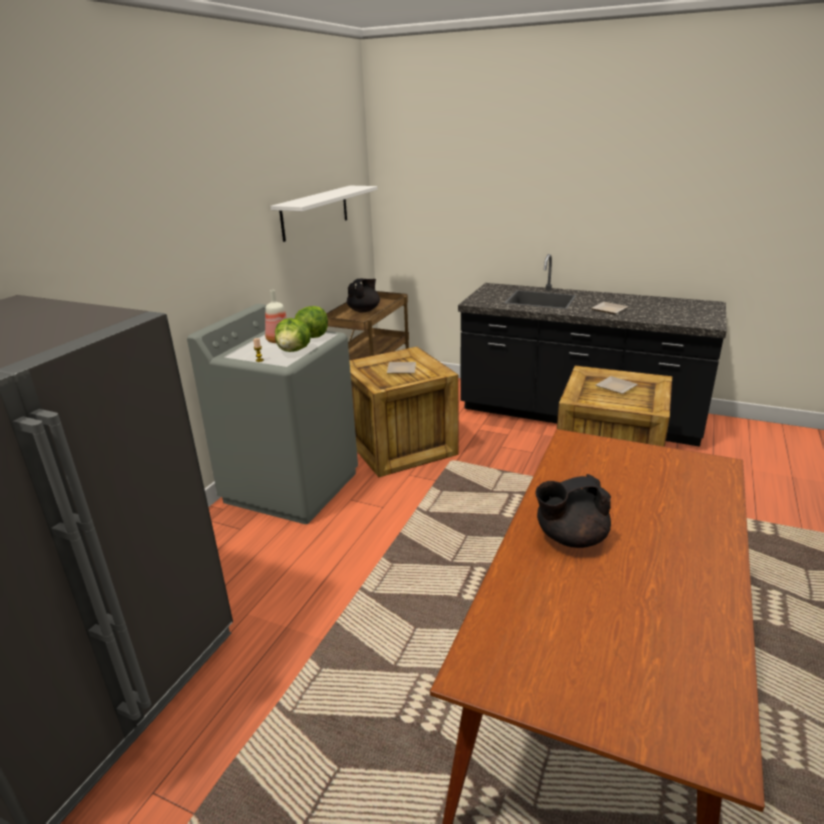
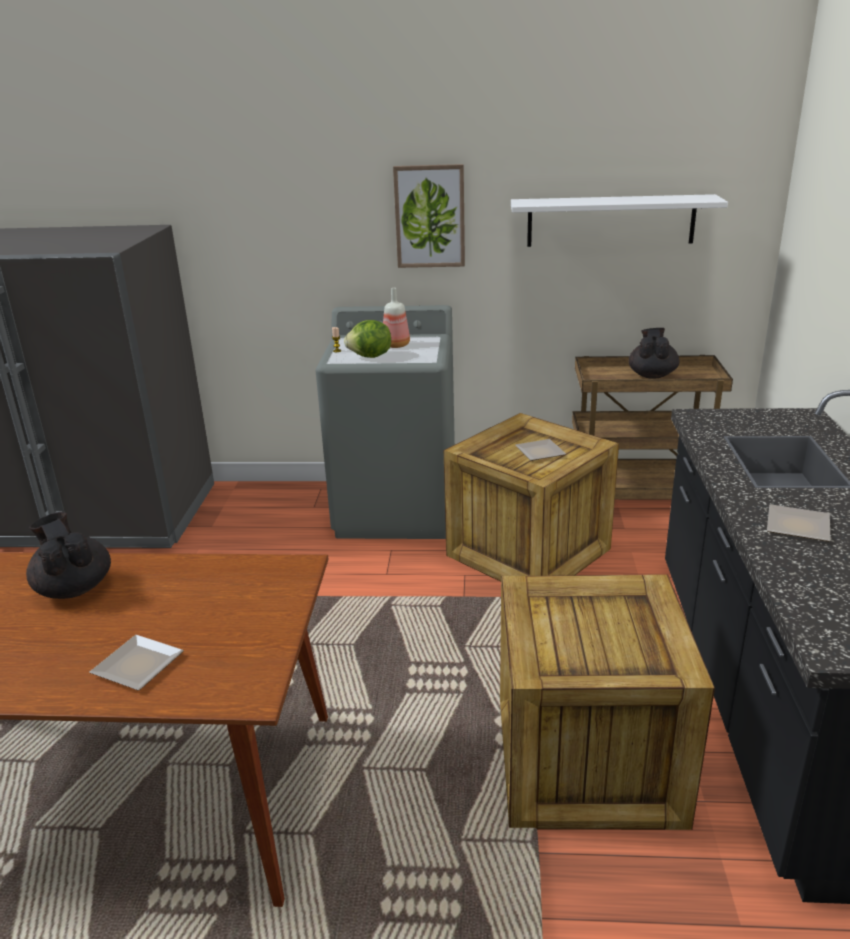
camera: 70 degrees right, 0 degrees up
lettuce [295,306,328,338] -> none
black teapot [347,279,380,312] -> black teapot turned 90 degrees counterclockwise [629,328,679,379]
plate [595,376,638,394] -> plate moved to [89,635,184,691]
none -> picture [393,164,465,268]

